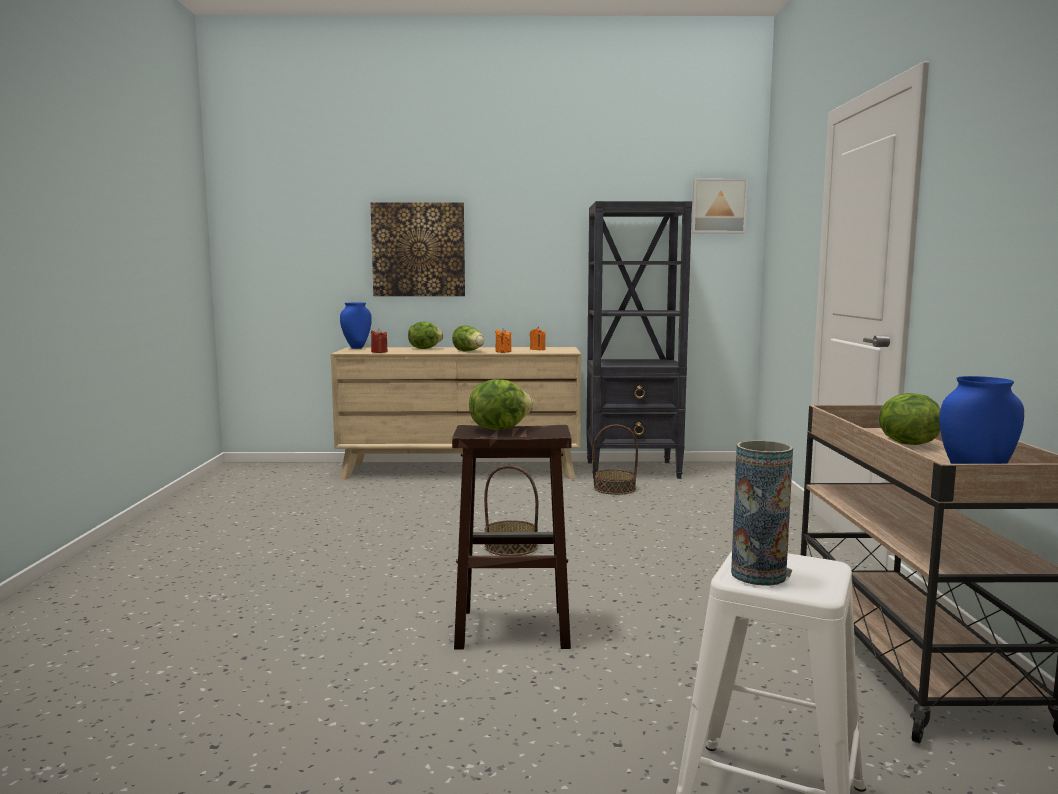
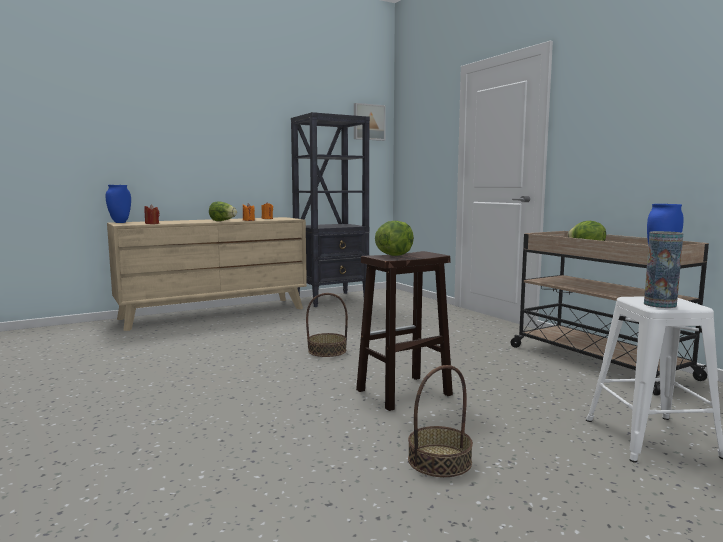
camera: 30 degrees left, 0 degrees up
picture [371,202,465,296] -> none
lettuce [408,322,444,349] -> none
basket [593,424,638,495] -> basket moved to [408,365,473,477]

